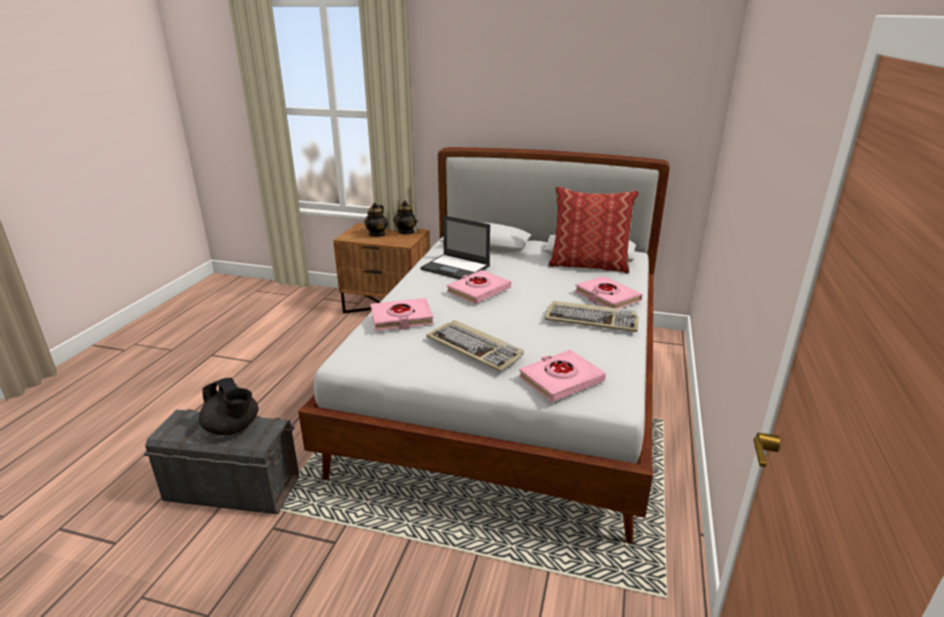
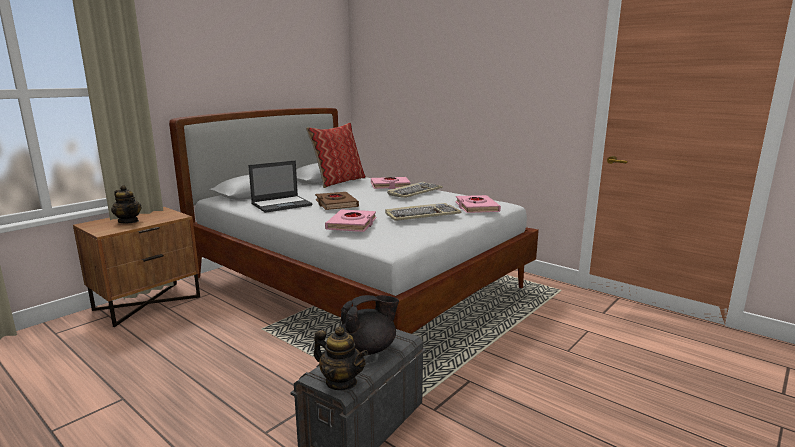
camera: 65 degrees left, 10 degrees down
teapot [393,201,418,235] -> teapot moved to [314,327,368,390]
pink book [446,270,511,304] -> brown book [315,192,359,210]

